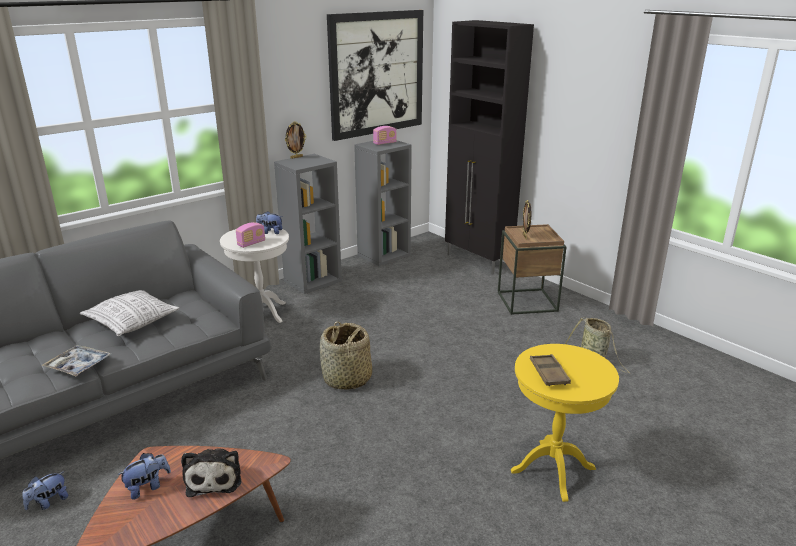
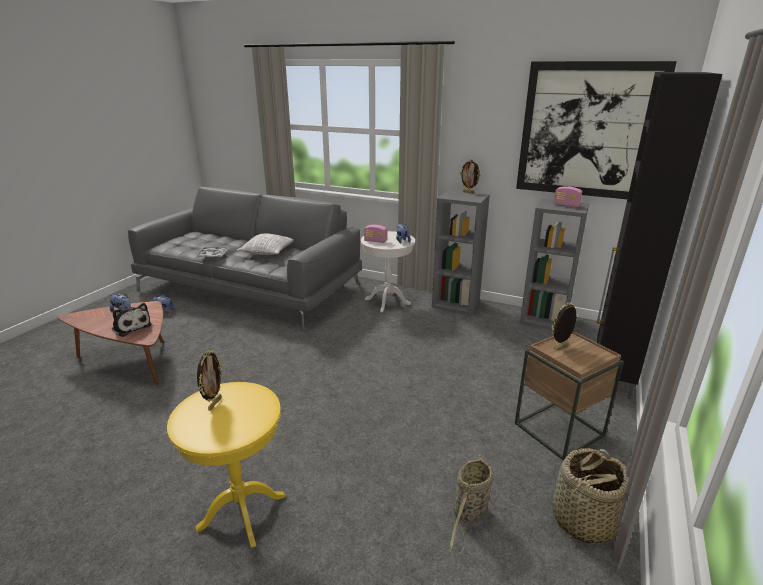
camera: 65 degrees right, 0 degrees up
plush toy [181,448,241,497] -> plush toy turned 105 degrees counterclockwise [112,303,152,337]
basket [320,321,372,390] -> basket moved to [552,448,628,544]
brown tray [530,354,571,386] -> picture frame [197,350,223,411]

